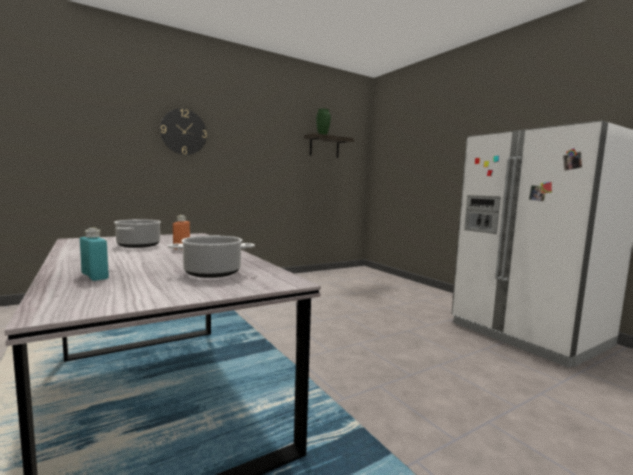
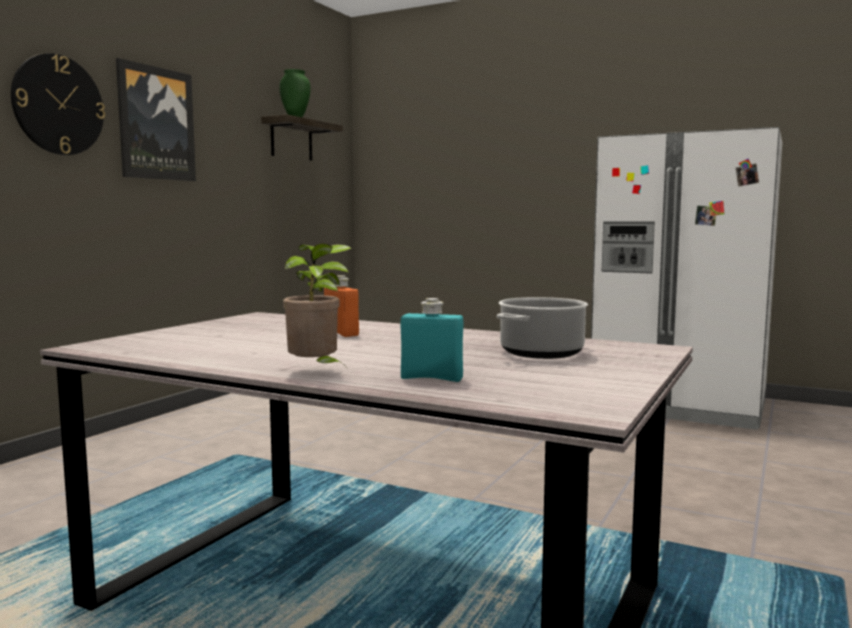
camera: 30 degrees left, 0 degrees up
cooking pot [114,219,161,248] -> none
none -> picture [116,58,196,181]
none -> potted plant [283,243,352,370]

